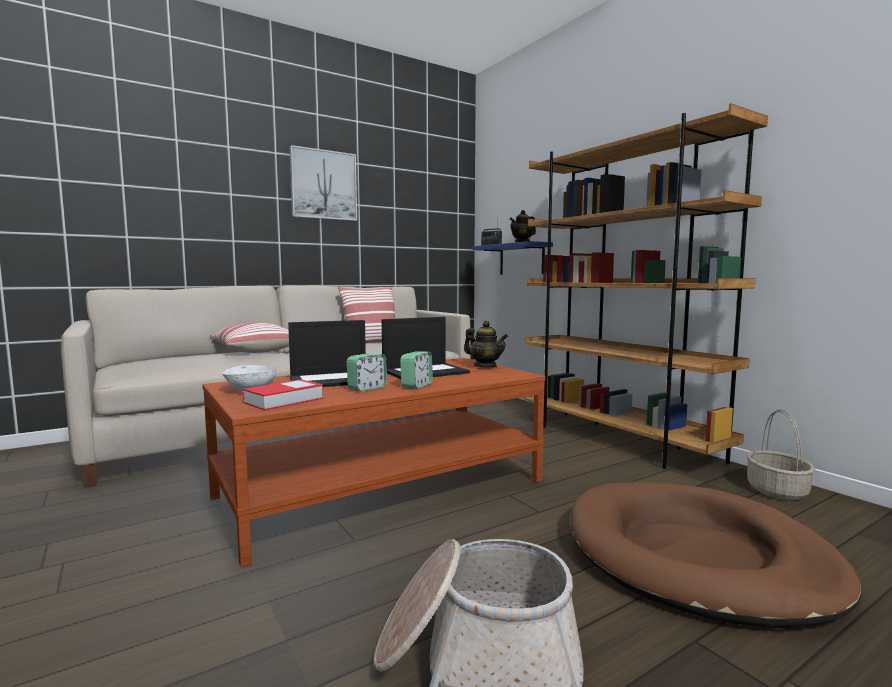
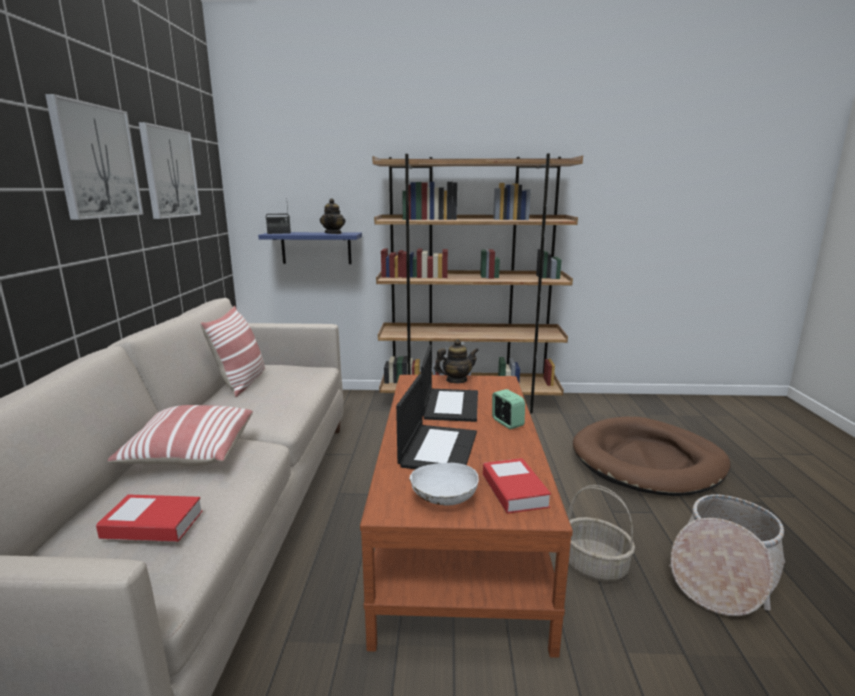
camera: 55 degrees left, 10 degrees up
alarm clock [347,353,387,391] -> none
basket [746,409,815,500] -> basket moved to [568,485,635,581]
none -> book [96,494,202,542]
none -> picture [139,122,201,219]

